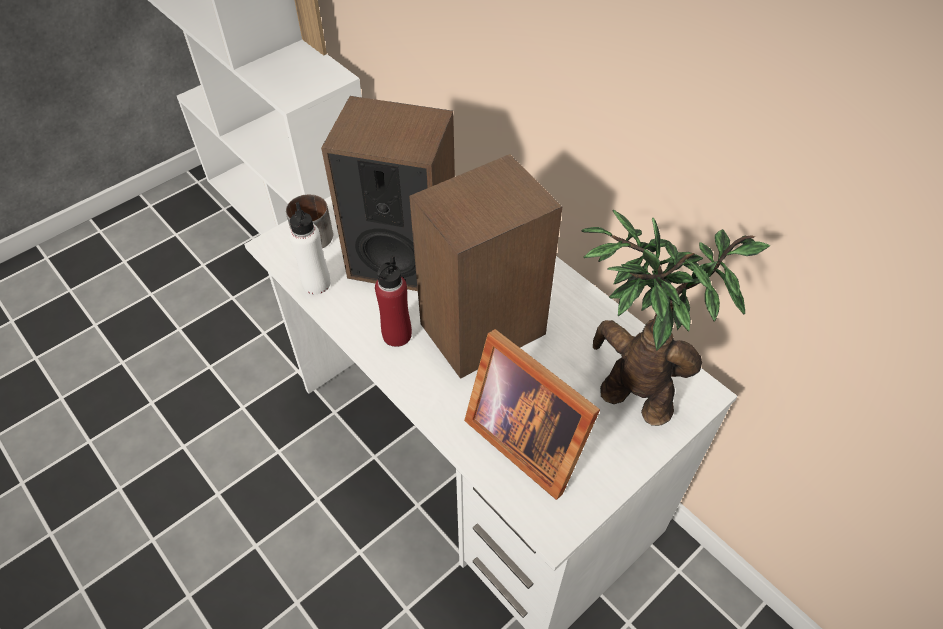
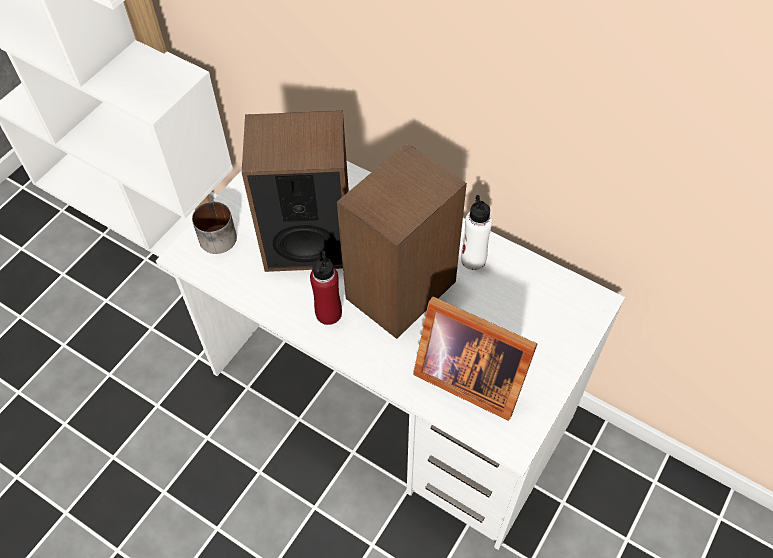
camera: 15 degrees left, 5 degrees up
white bottle [289,202,330,294] -> white bottle moved to [461,195,493,270]
potted plant [581,210,771,426] -> none

